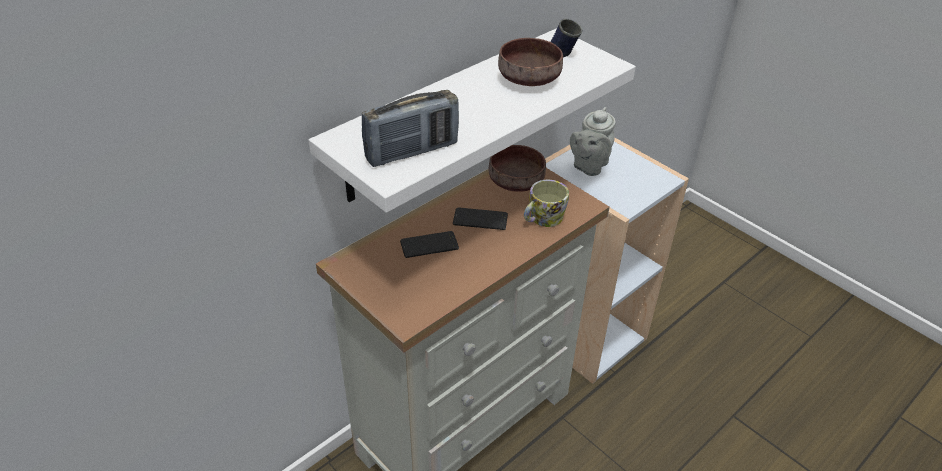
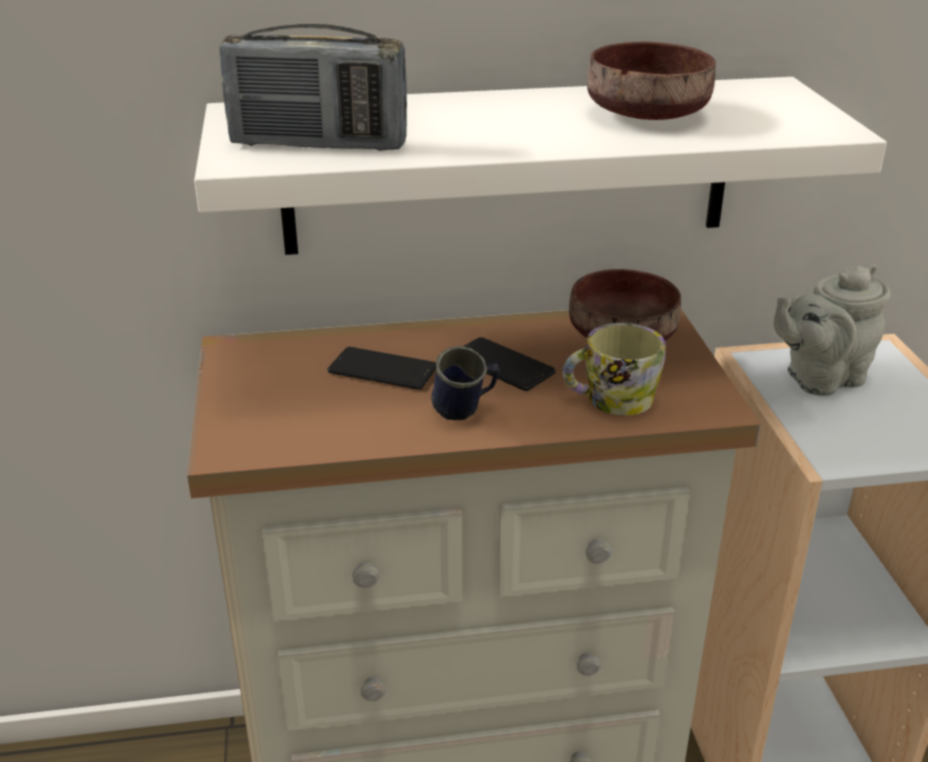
camera: 35 degrees right, 10 degrees down
blue mug [550,19,582,57] -> blue mug moved to [431,346,500,420]

